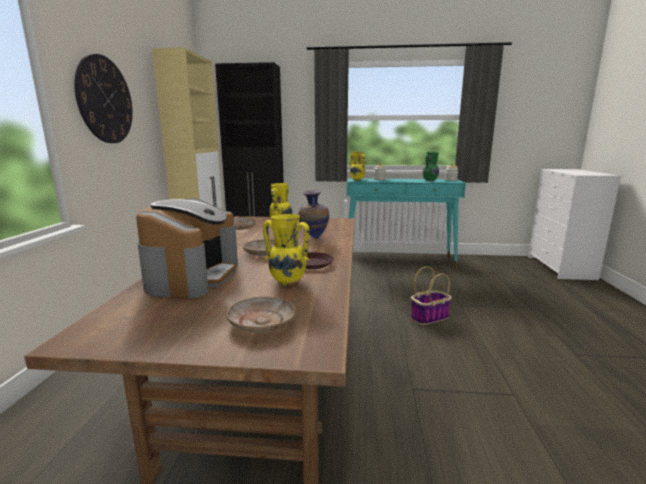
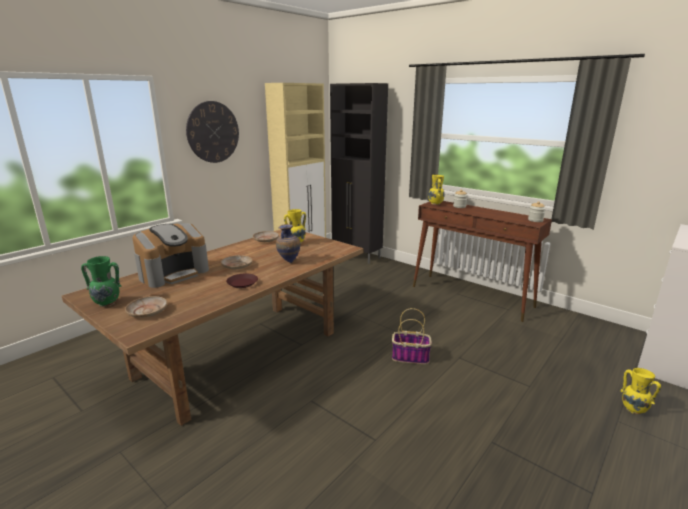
camera: 35 degrees right, 5 degrees up
yellow vase [263,214,309,286] -> yellow vase moved to [621,368,661,414]
turquoise console table [347,178,466,269] -> brown console table [413,201,552,322]
green vase [423,152,439,182] -> green vase moved to [81,256,121,307]

